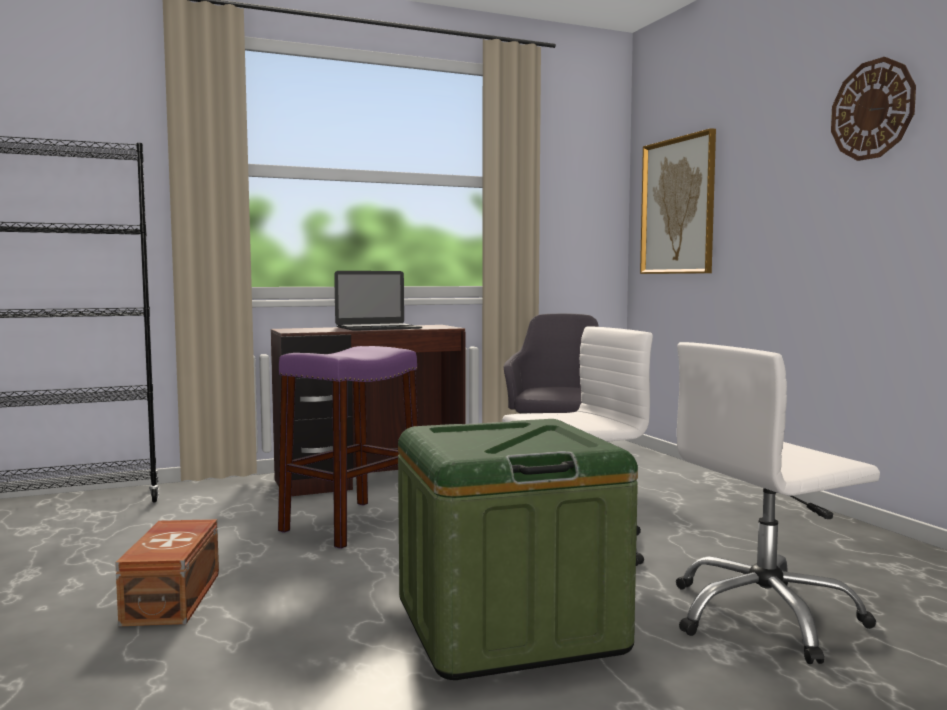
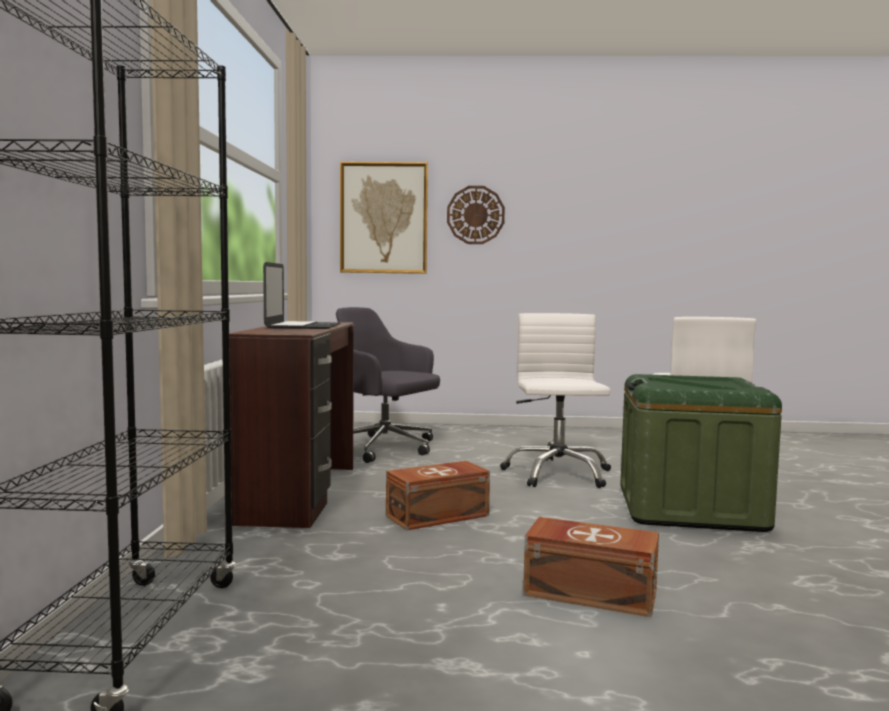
camera: 65 degrees left, 0 degrees up
purple stool [278,346,418,549] -> brown storage box [386,461,490,531]
wall clock [831,57,916,161] -> wall clock moved to [447,186,505,244]

